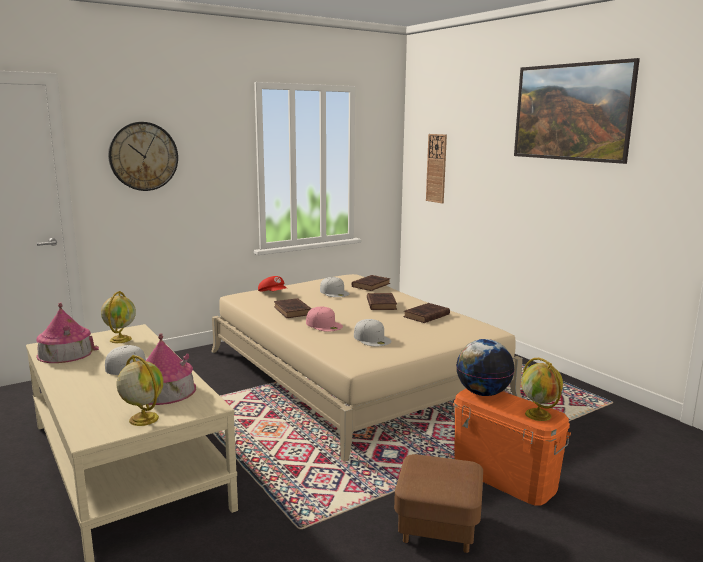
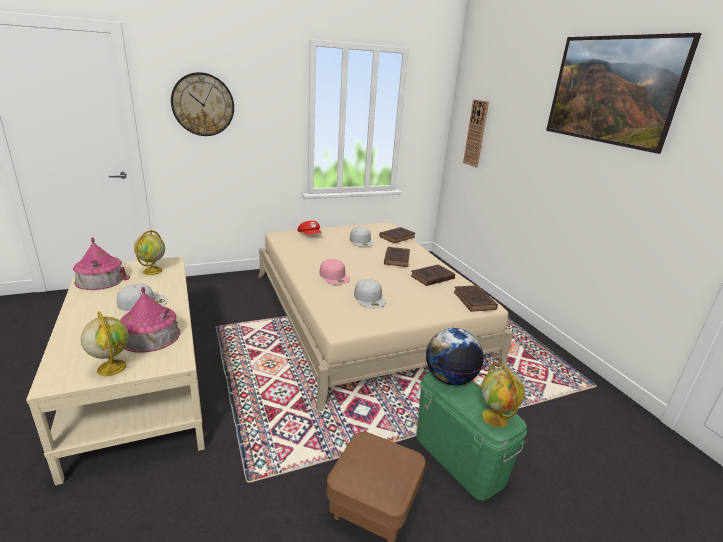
camera: 10 degrees right, 10 degrees up
brown book [274,298,312,318] -> brown book moved to [454,285,498,312]
orange storage box [453,389,571,506] -> green storage box [416,372,527,501]

